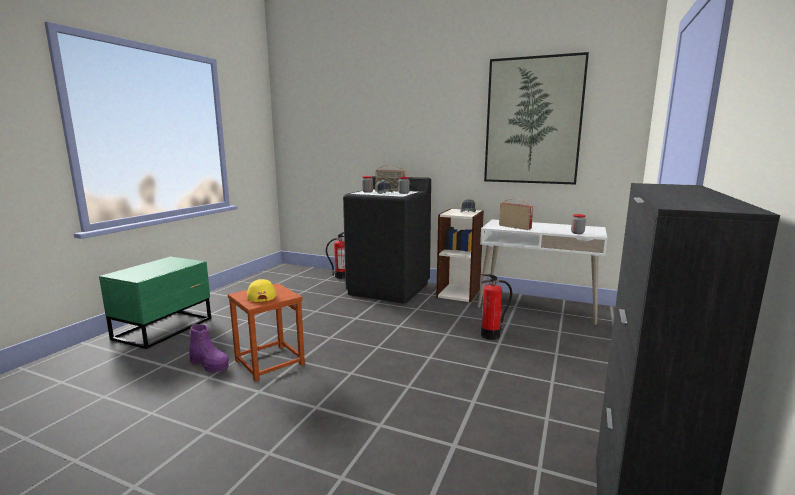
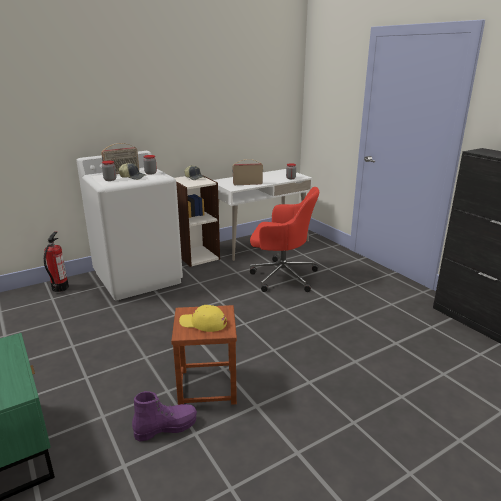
camera: 55 degrees left, 10 degrees up
black washing machine [343,176,431,304] -> white washing machine [76,151,183,301]
fire extinguisher [481,274,512,340] -> red office chair [250,187,319,292]
picture [484,52,589,185] -> none

